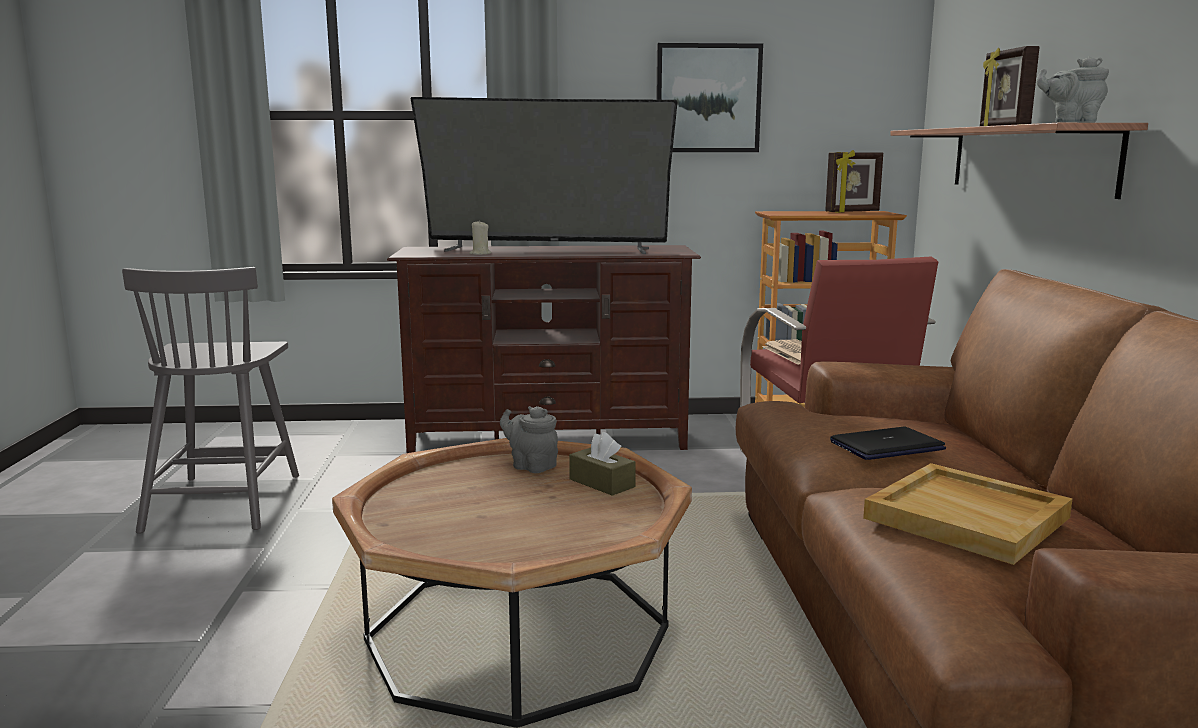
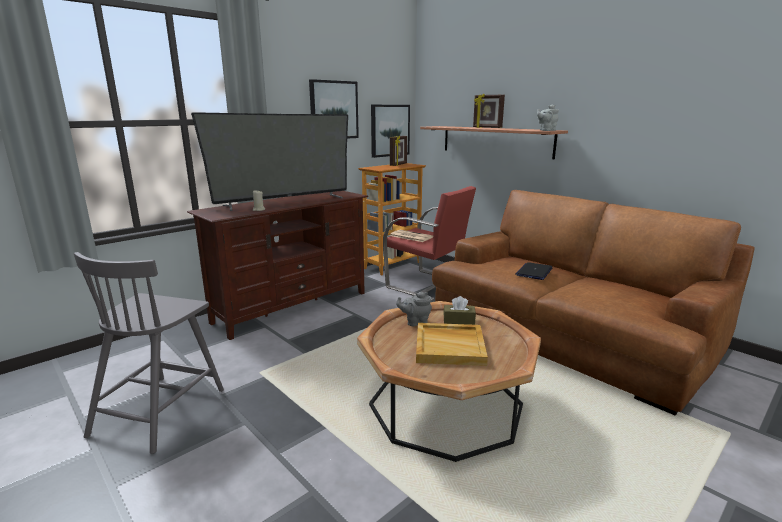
camera: 40 degrees left, 5 degrees up
grey chair [122,267,299,534] -> grey chair turned 60 degrees clockwise [74,252,224,454]
beige tray [863,463,1072,565] -> beige tray moved to [416,323,488,366]
none -> picture [371,105,410,158]

